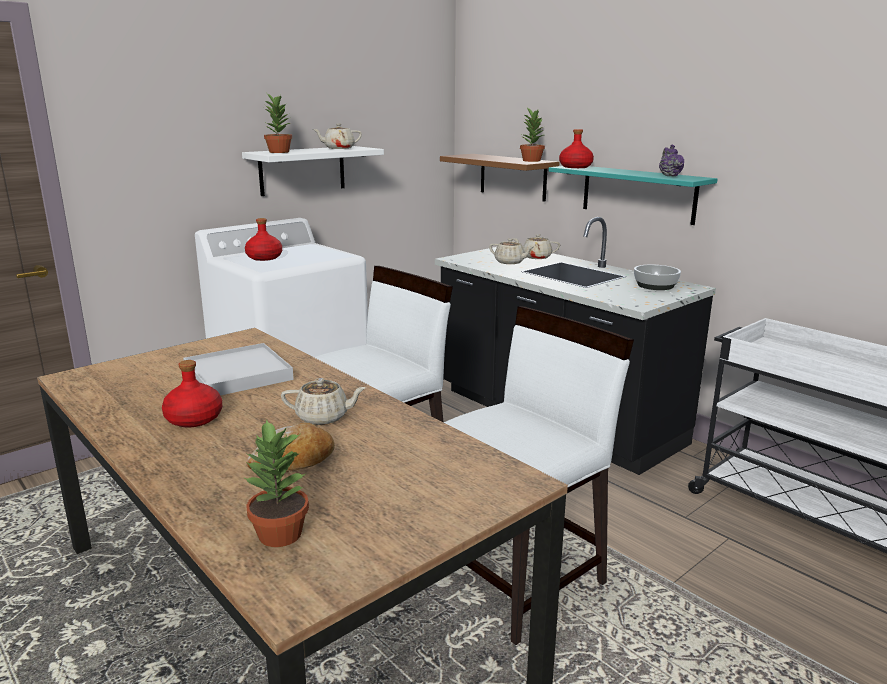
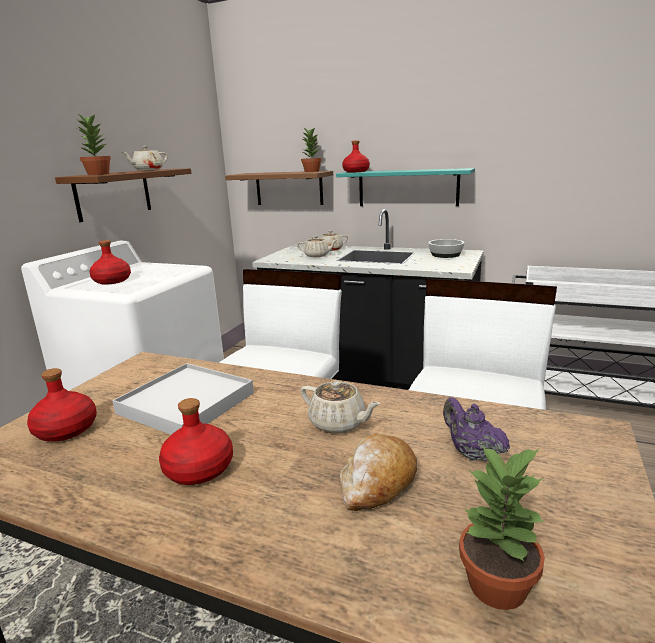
camera: 25 degrees left, 0 degrees up
white shelf [242,146,384,196] -> brown shelf [55,168,192,222]
beige teapot [281,378,366,425] -> beige teapot turned 60 degrees clockwise [300,381,381,434]
purple teapot [659,144,684,176] -> purple teapot moved to [443,397,510,461]
none -> red bottle [27,368,97,441]

